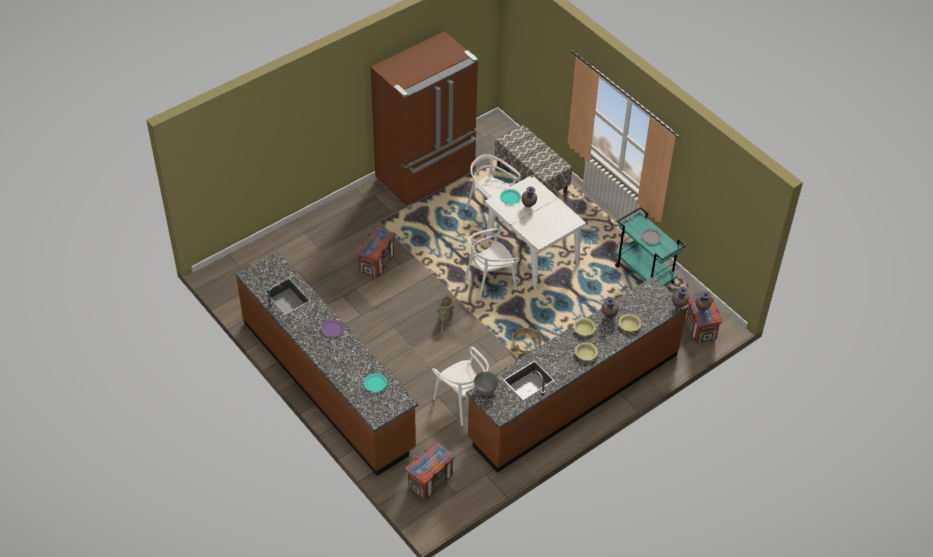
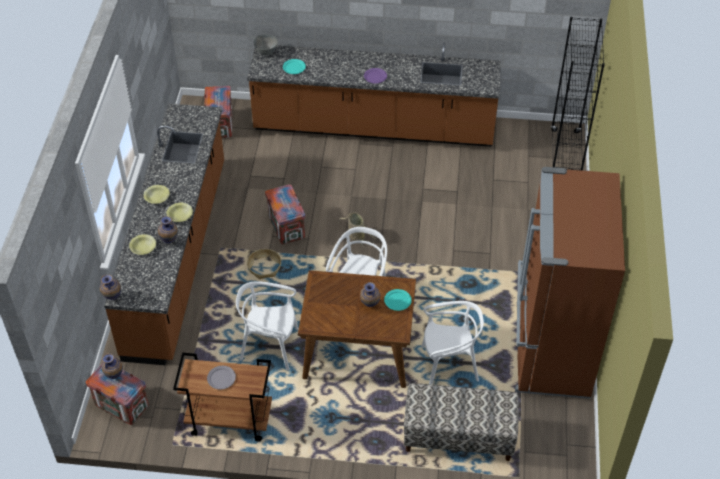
camera: 135 degrees right, 0 degrees up
crate [357,226,395,278] -> crate moved to [265,184,305,244]
white chair [432,347,489,426] -> white chair moved to [236,281,299,371]
grey bowl [474,372,499,395] -> grey bowl moved to [253,34,278,55]
white dining table [485,175,586,290] -> brown dining table [298,270,416,388]
turquoise cart [615,206,686,286] -> brown cart [173,353,272,442]
none -> black bookcase [551,17,605,171]

